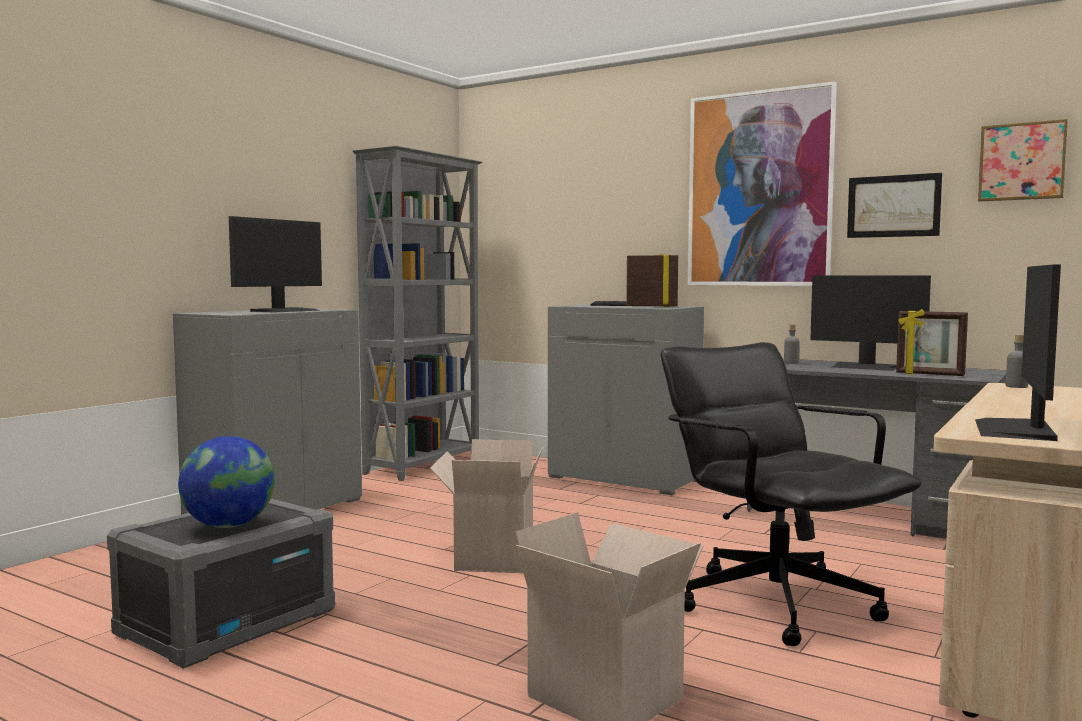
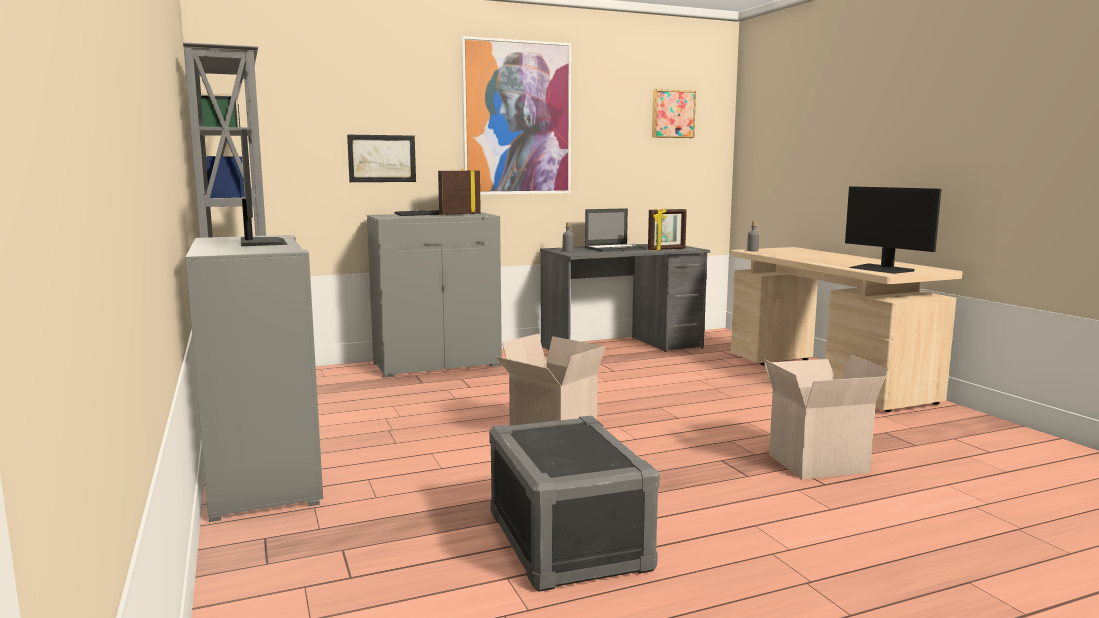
camera: 55 degrees left, 5 degrees up
globe [178,436,275,528] -> none
black office chair [661,342,922,646] -> none
monitor [810,276,931,371] -> laptop [585,208,645,252]
picture [847,173,942,238] -> picture moved to [347,135,416,182]

